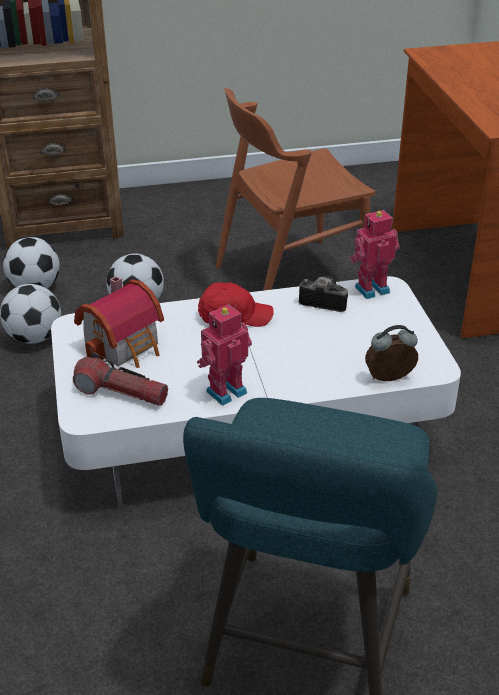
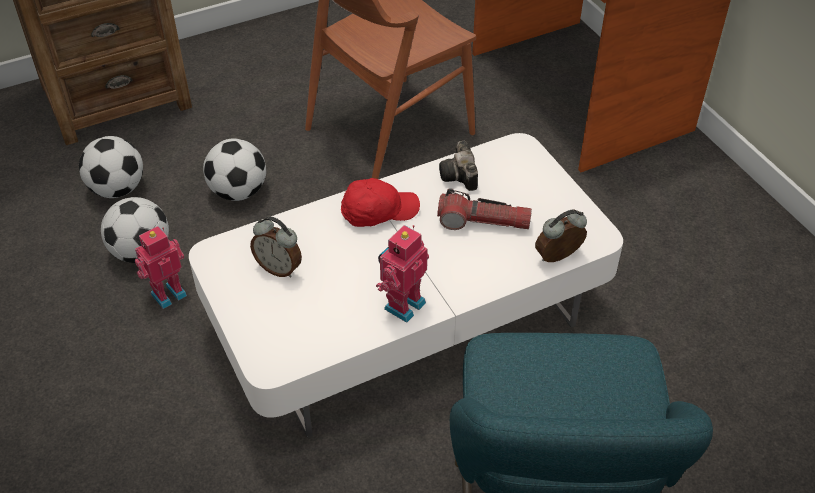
camera: 15 degrees left, 10 degrees up
flashlight [73,352,168,406] -> flashlight moved to [437,189,532,230]
toy house [74,276,164,368] -> alarm clock [250,216,302,278]
camera [299,276,348,312] -> camera turned 105 degrees counterclockwise [439,141,478,191]
toy robot [350,210,400,299] -> toy robot moved to [135,226,187,309]

